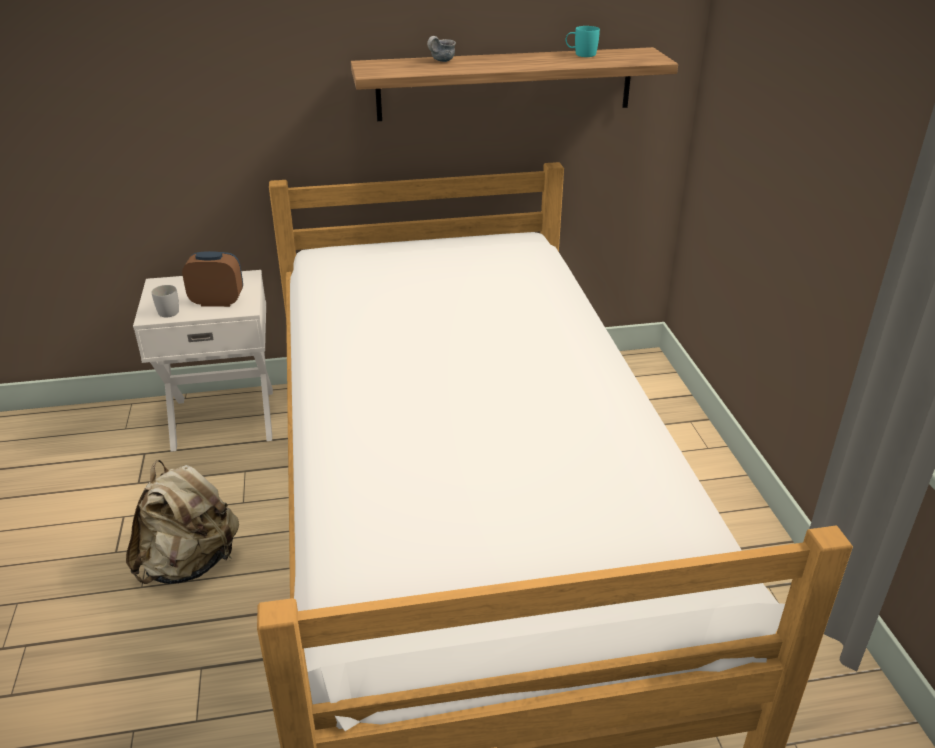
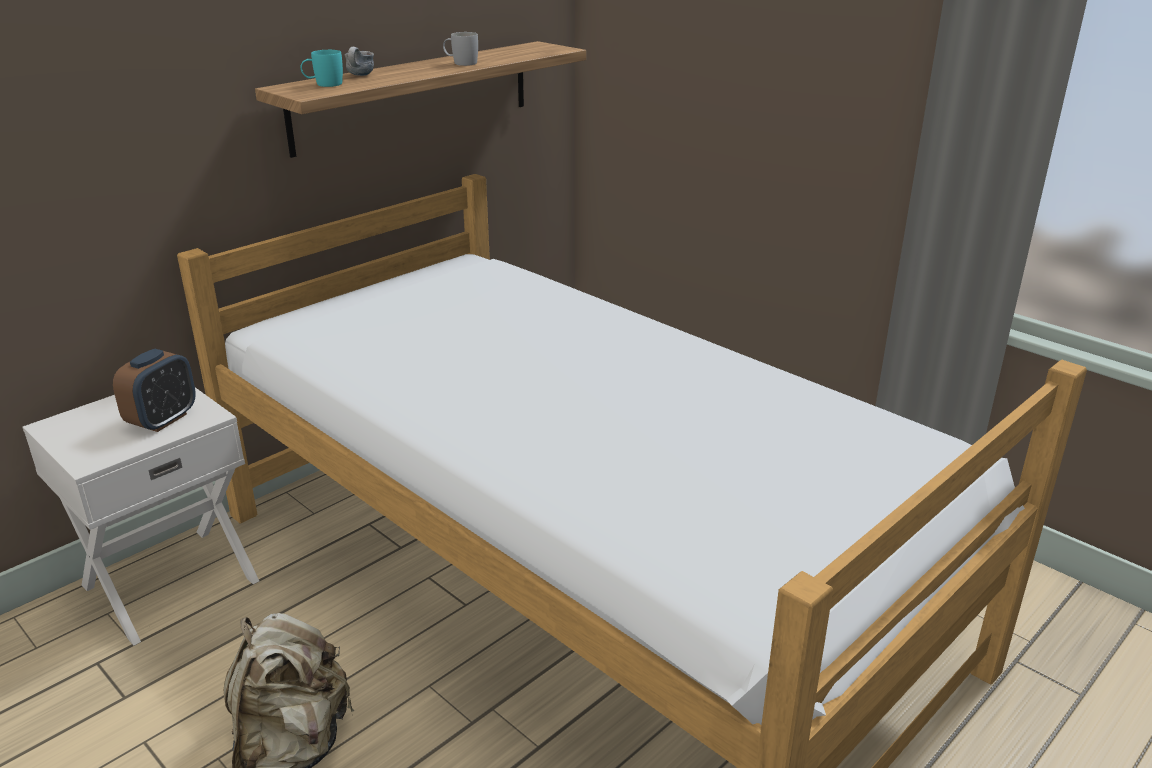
camera: 35 degrees left, 5 degrees down
white mug [152,285,179,317] -> white mug moved to [443,32,478,66]
alarm clock [182,251,243,307] -> alarm clock turned 150 degrees clockwise [113,349,196,432]
turquoise mug [566,26,600,57] -> turquoise mug moved to [301,50,343,87]

